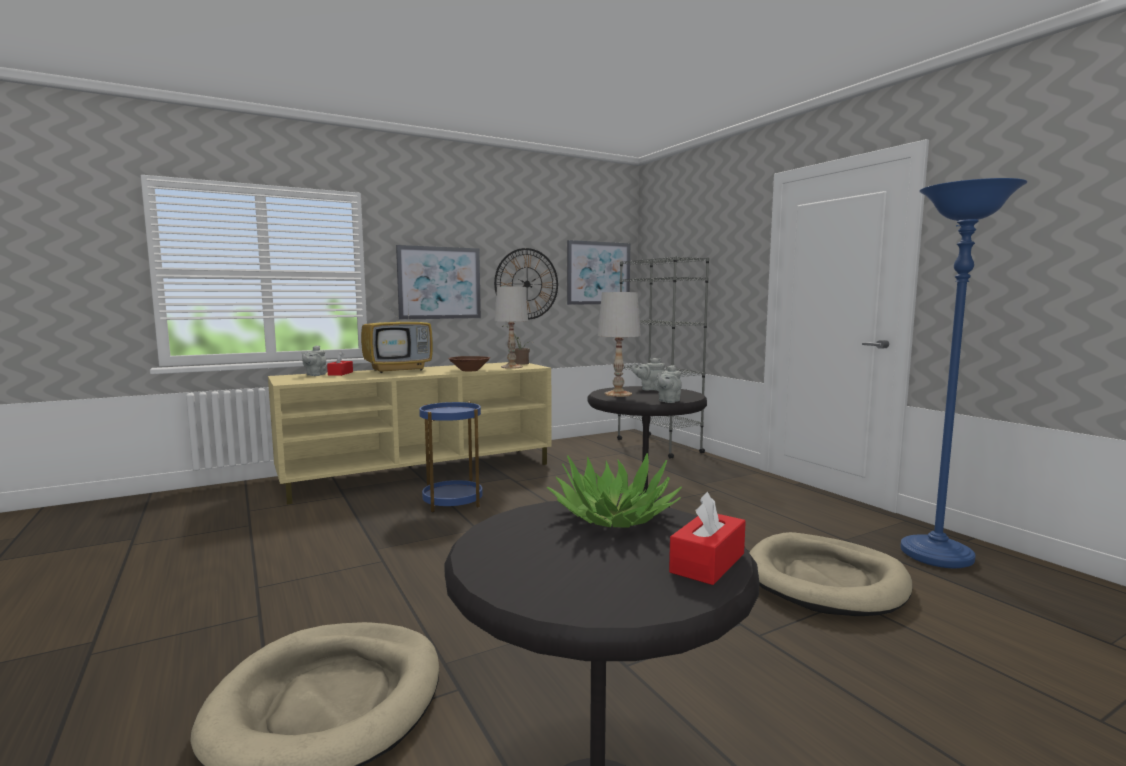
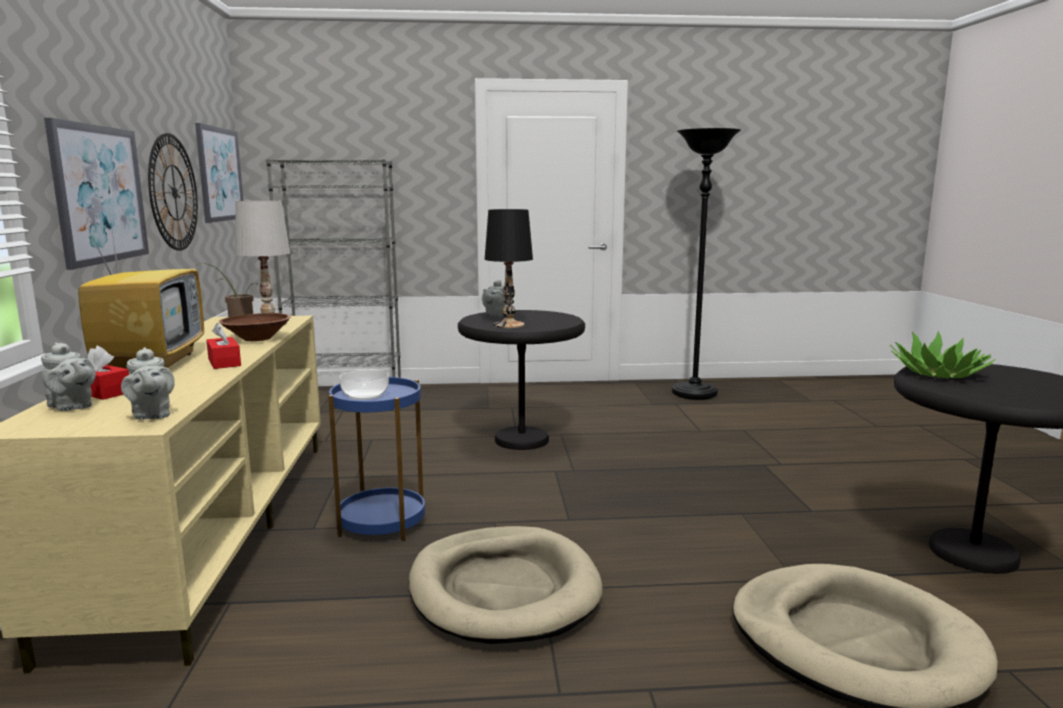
camera: 65 degrees left, 5 degrees up
white table lamp [598,292,641,397] -> black table lamp [485,209,533,328]
grey teapot [655,365,682,403] -> grey teapot moved to [121,347,175,420]
red tissue box [669,492,746,585] -> red tissue box moved to [206,323,241,369]
beige dog bed [749,532,912,616] -> beige dog bed moved to [409,526,603,644]
blue floor lamp [900,178,1027,568] -> black floor lamp [672,128,741,400]
none -> bowl [340,370,389,400]

